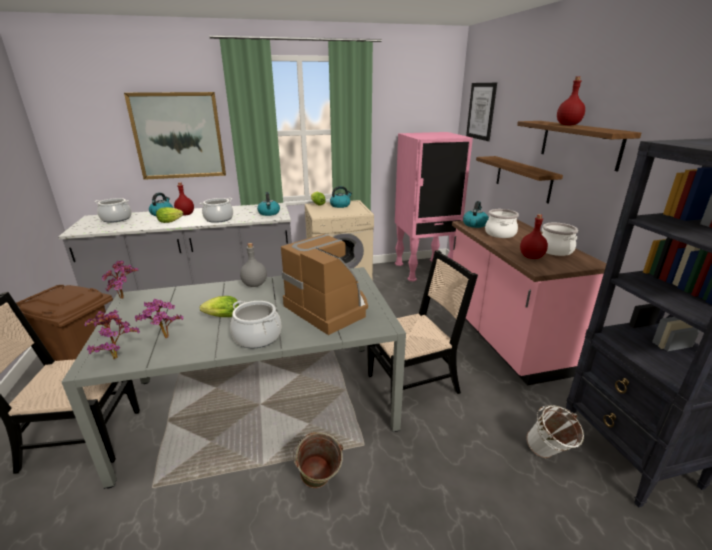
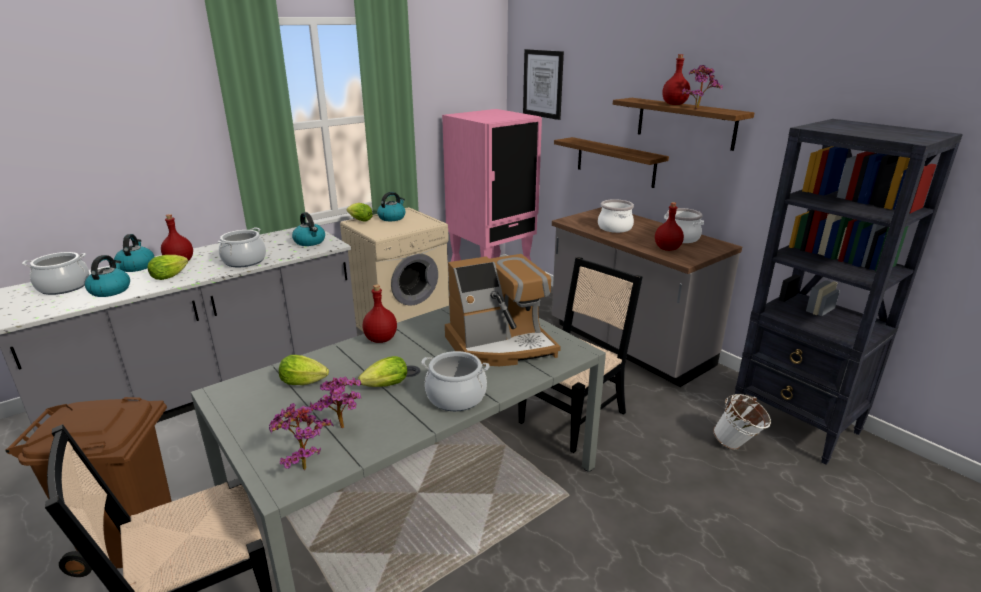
camera: 25 degrees left, 0 degrees up
potted plant [102,260,139,299] -> potted plant moved to [682,65,723,109]
picture [124,92,226,180] -> none
grey bottle [240,243,267,287] -> red bottle [363,285,397,343]
coffee machine [281,234,368,335] -> coffee machine turned 135 degrees clockwise [445,254,561,366]
green bucket [293,432,343,488] -> none
pink counter [452,220,606,386] -> grey counter [552,207,742,387]
kettle [463,201,489,228] -> kettle moved to [85,255,130,297]
none -> lettuce [279,355,329,385]

